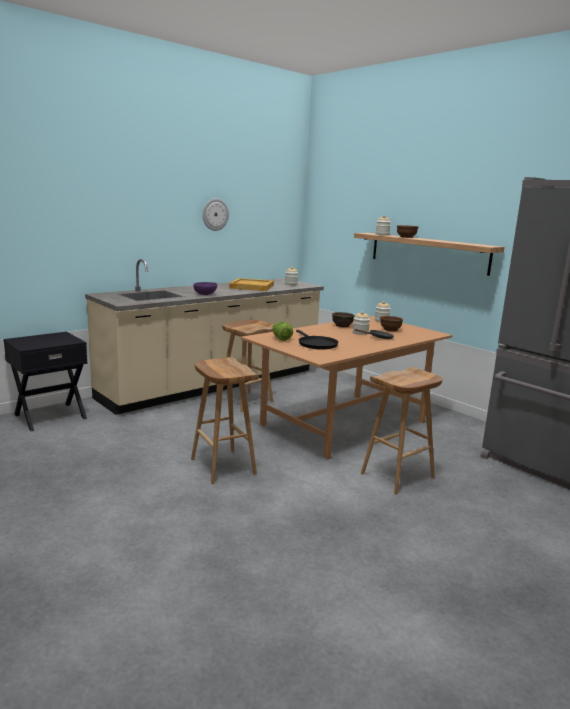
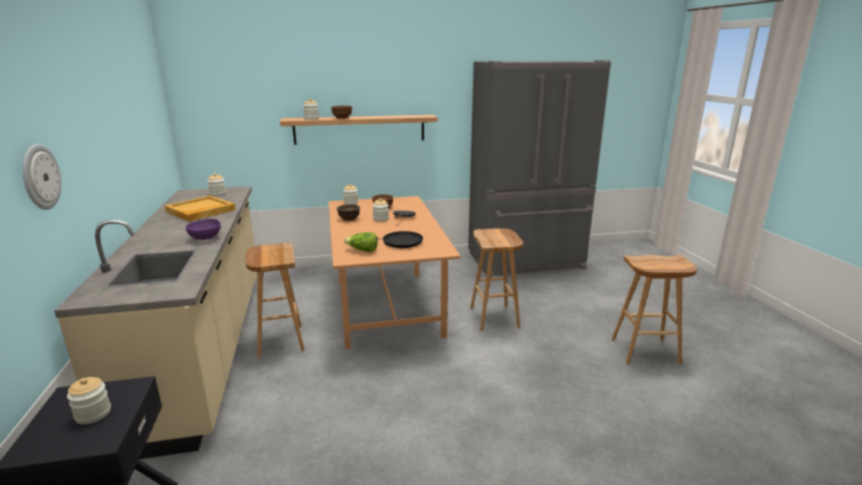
camera: 60 degrees left, 5 degrees up
brown stool [191,357,259,484] -> brown stool moved to [611,255,697,364]
wall clock [202,198,229,231] -> wall clock moved to [23,144,61,210]
none -> jar [67,377,111,424]

